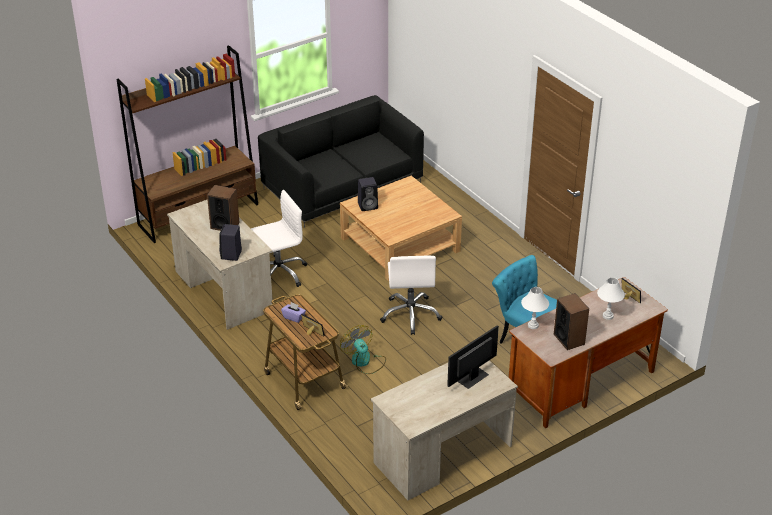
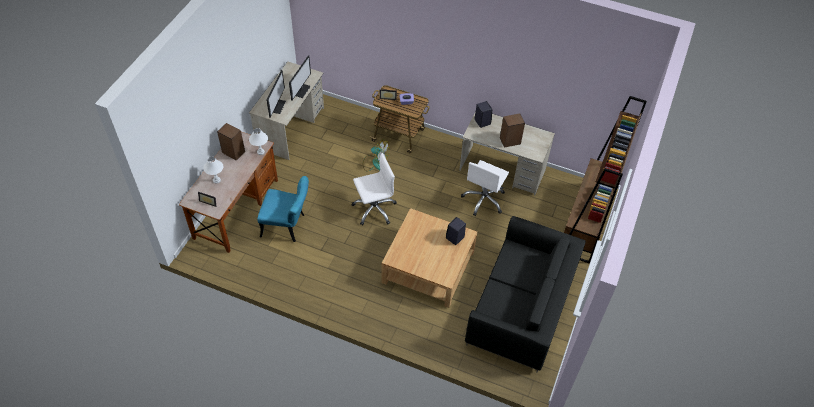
camera: 145 degrees right, 15 degrees up
white office chair [380,256,442,335] -> white office chair turned 105 degrees clockwise [351,153,397,225]
none -> monitor [289,55,311,101]

